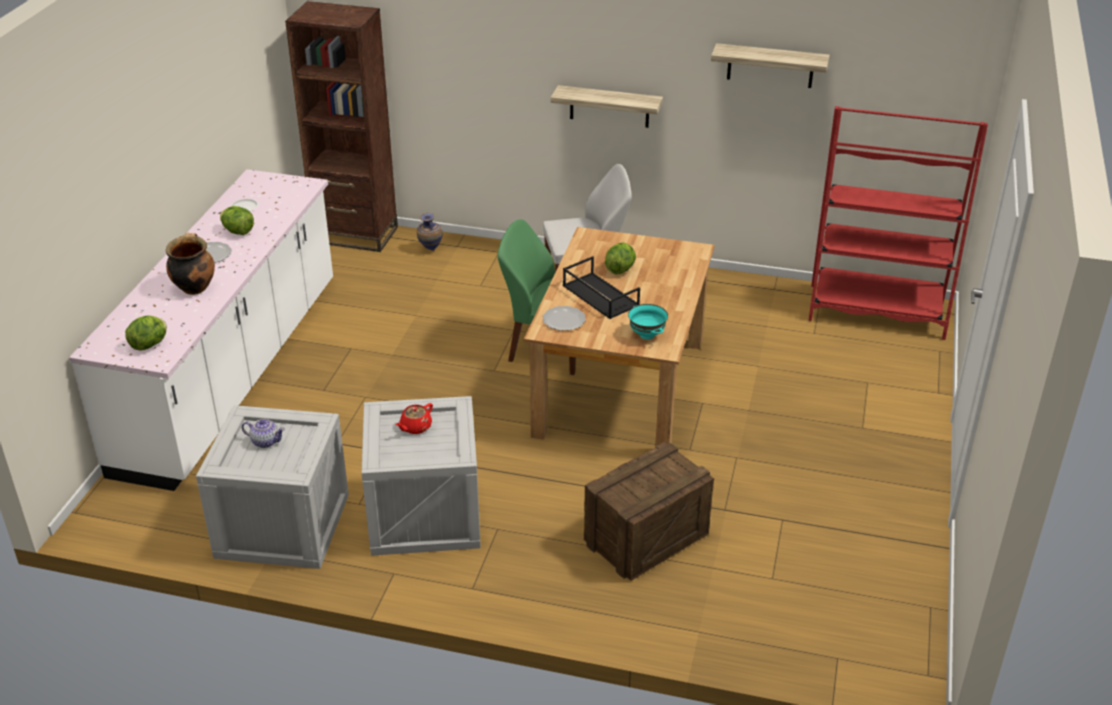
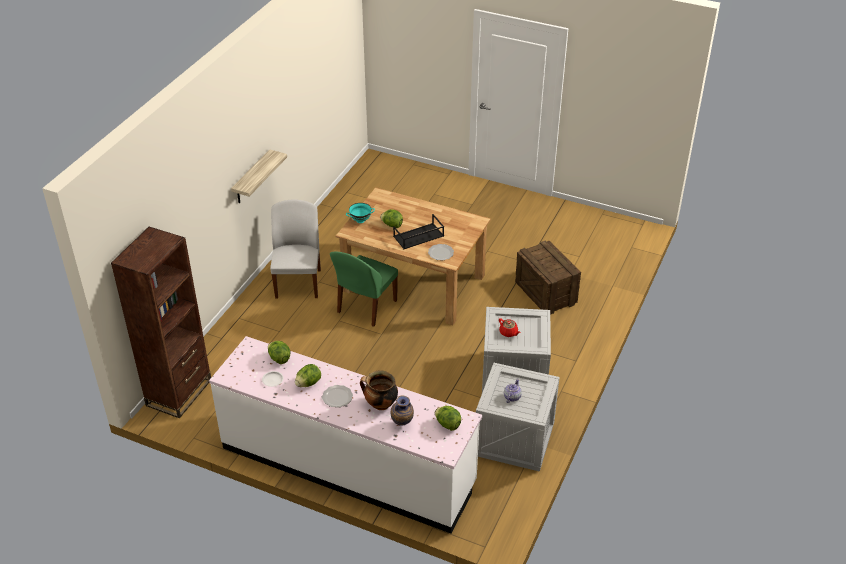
camera: 80 degrees left, 5 degrees up
vase [417,213,443,251] -> vase moved to [390,395,414,426]
turquoise bowl [628,304,668,340] -> turquoise bowl moved to [346,203,375,223]
shelf [711,43,830,88] -> none
red bookcase [809,106,988,340] -> none
none -> lettuce [268,341,290,364]

